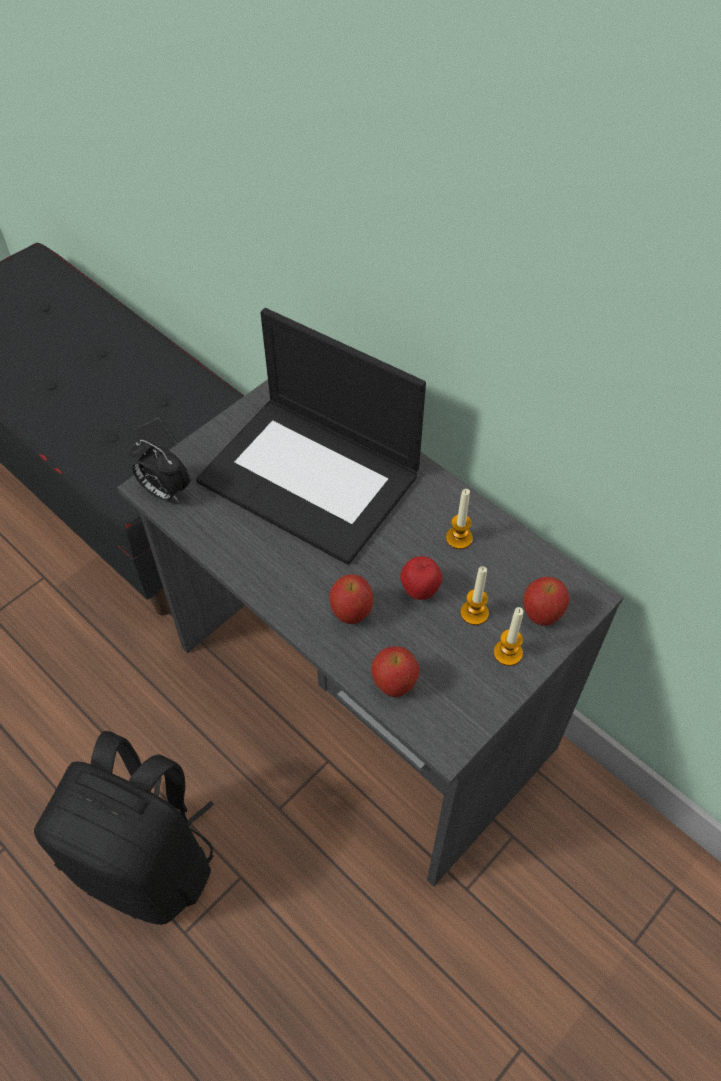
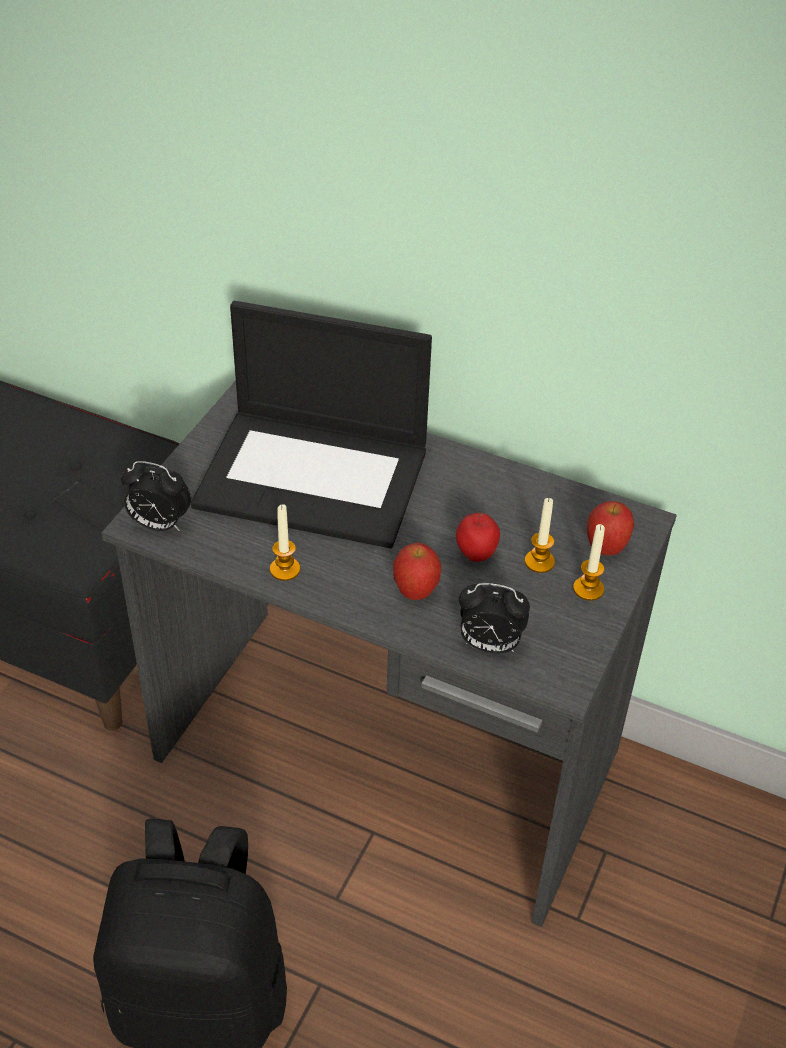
camera: 20 degrees left, 10 degrees down
apple [371,646,419,697] -> alarm clock [459,583,530,654]
candle [446,489,473,549] -> candle moved to [270,504,300,581]

